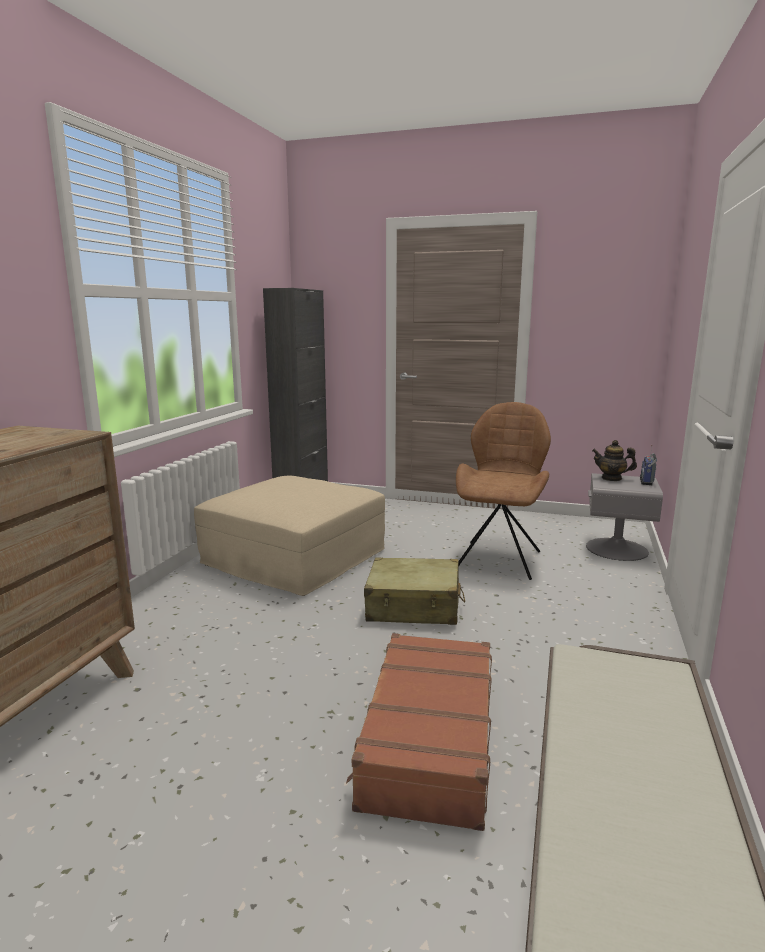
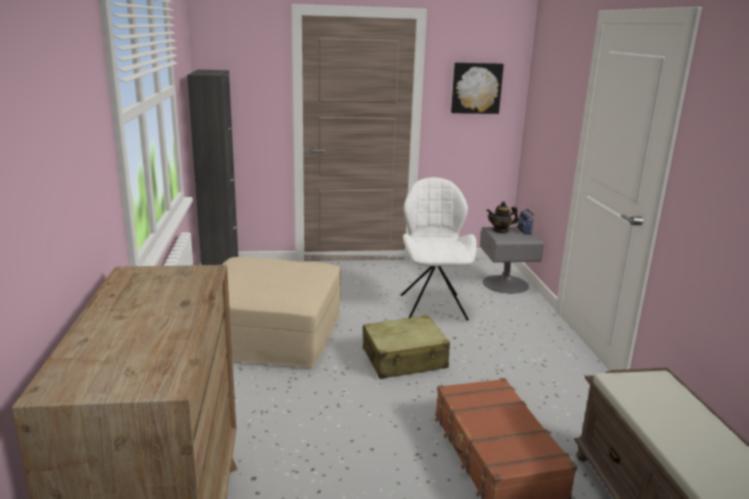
camera: 25 degrees left, 5 degrees up
brown chair [456,402,551,580] -> white chair [401,177,477,321]
none -> picture [451,62,504,114]

